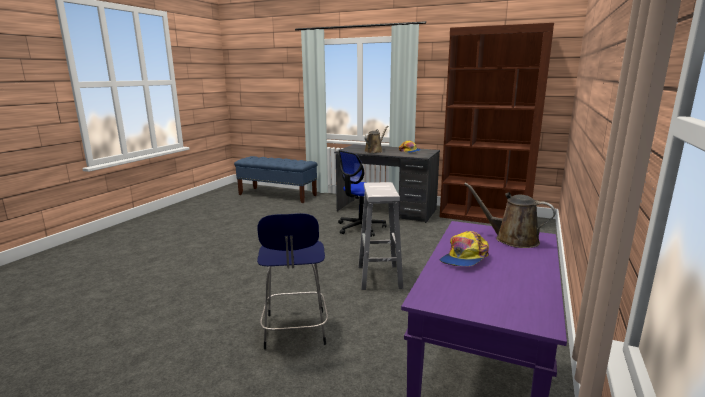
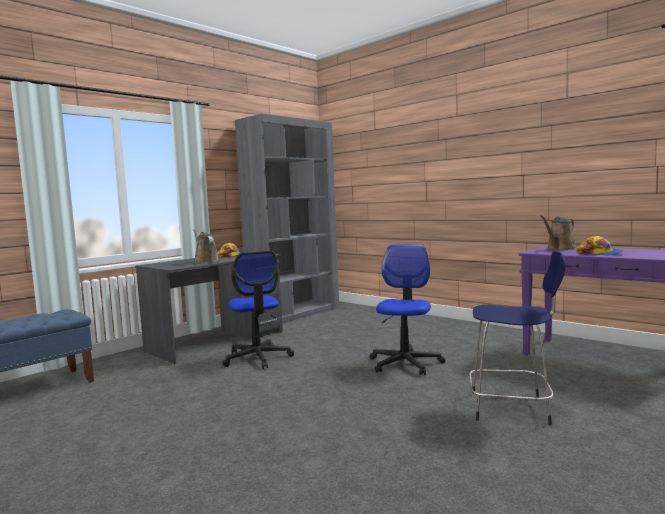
camera: 70 degrees left, 10 degrees down
white stool [358,182,403,290] -> office chair [370,244,445,375]
brown bookcase [440,23,554,224] -> grey bookcase [235,114,339,323]

